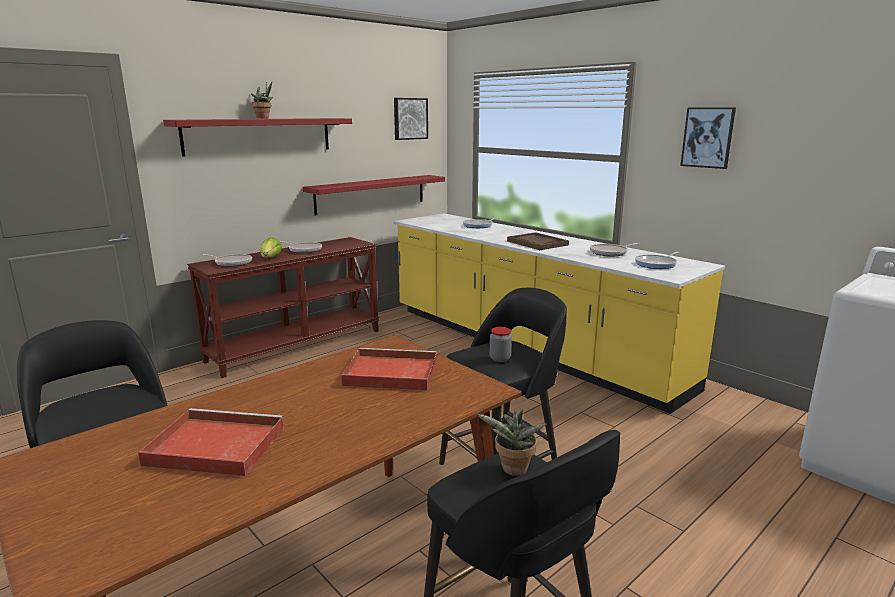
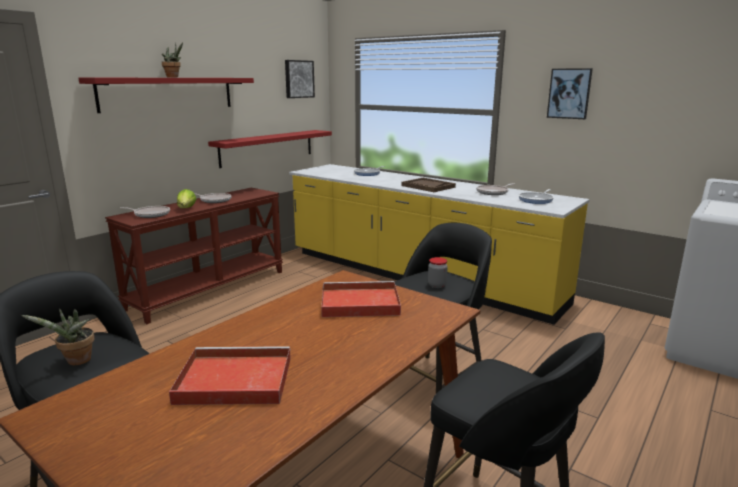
camera: 10 degrees left, 0 degrees up
potted plant [477,409,546,476] -> potted plant moved to [21,309,95,366]

